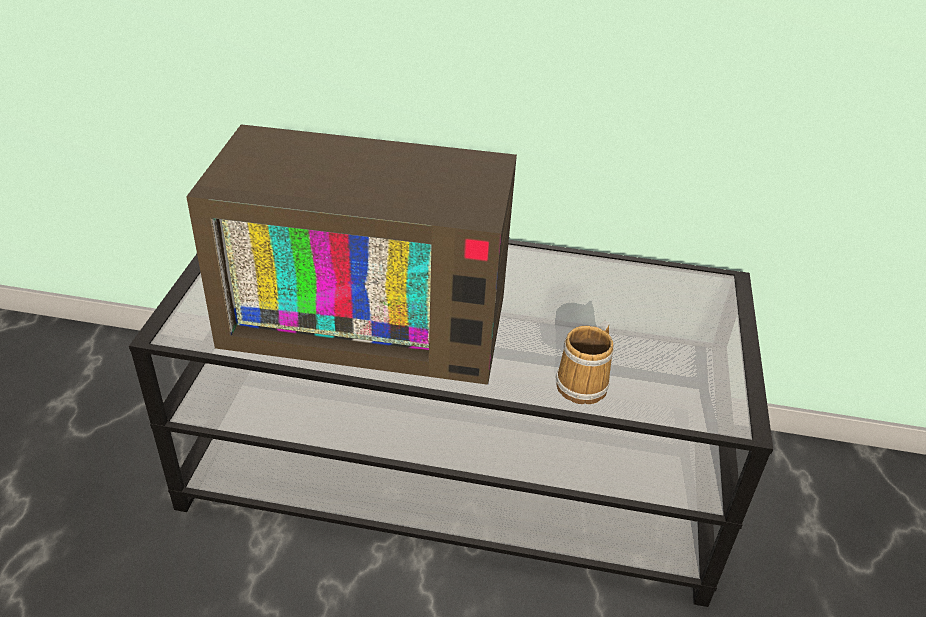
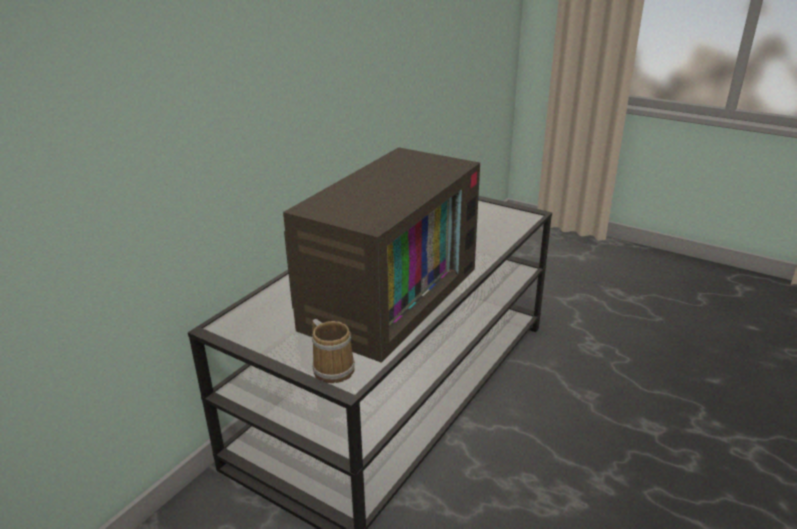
camera: 65 degrees left, 10 degrees down
mug [556,321,614,404] -> mug moved to [312,319,355,383]

